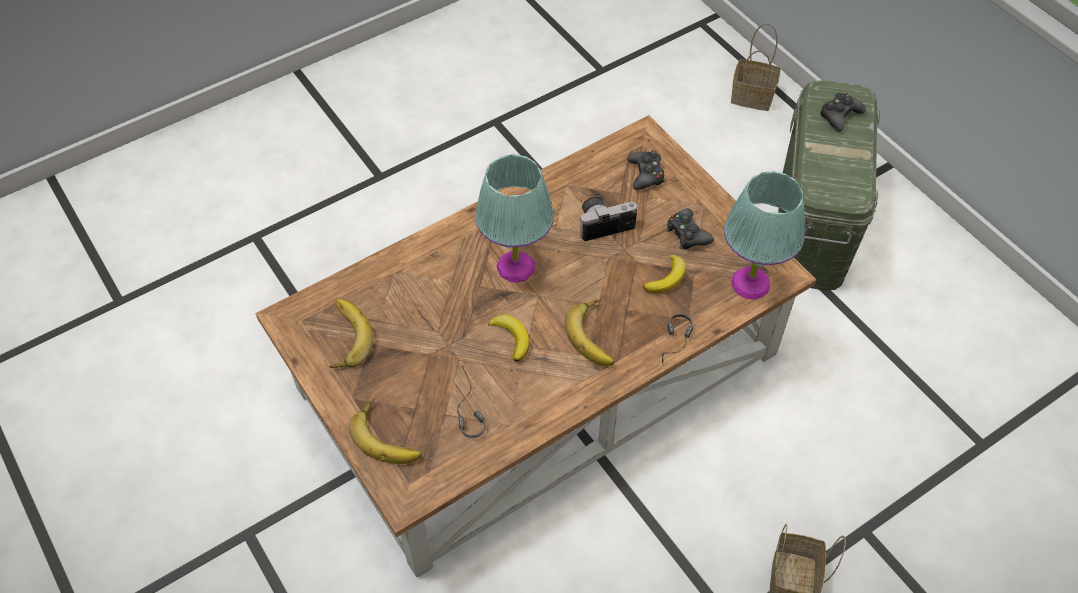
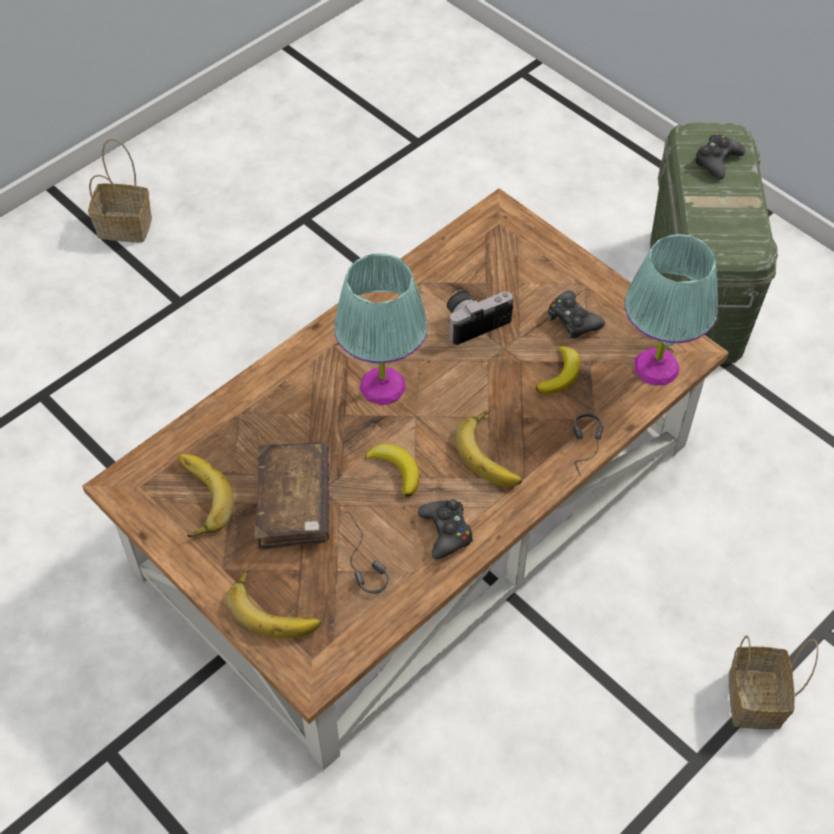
camera: 10 degrees left, 0 degrees up
black game controller [627,150,664,190] -> black game controller moved to [418,499,473,559]
basket [731,23,781,111] -> basket moved to [88,139,152,242]
none -> brown book [255,442,329,550]

